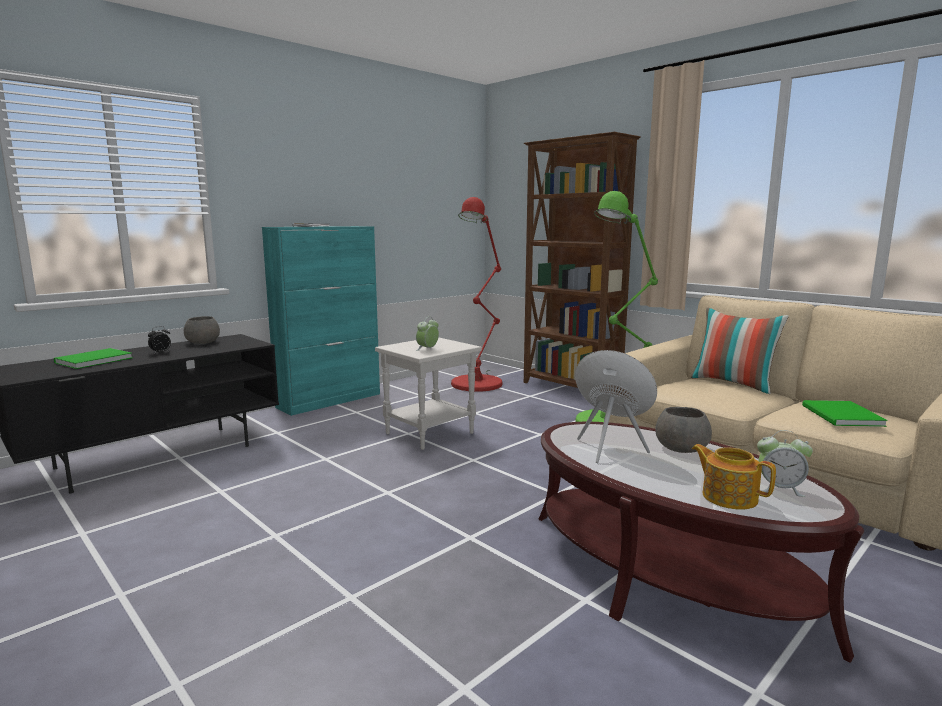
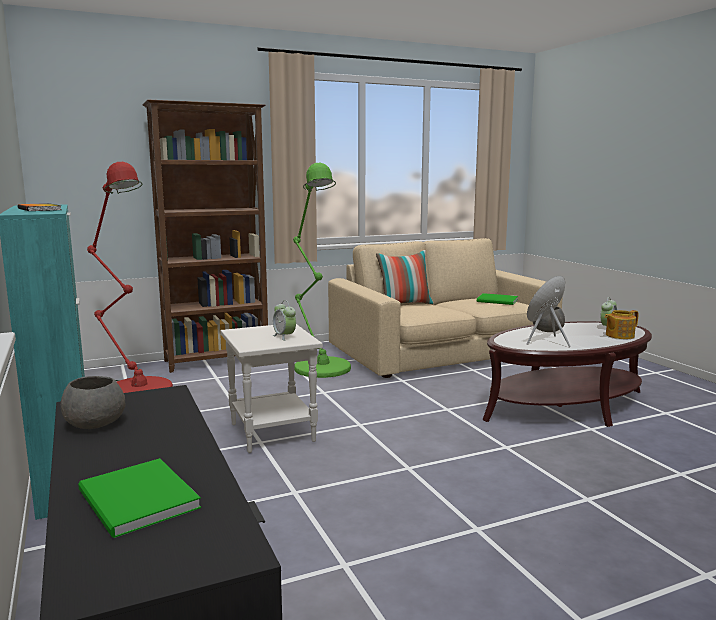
camera: 70 degrees left, 0 degrees up
alarm clock [148,326,171,354] -> none

